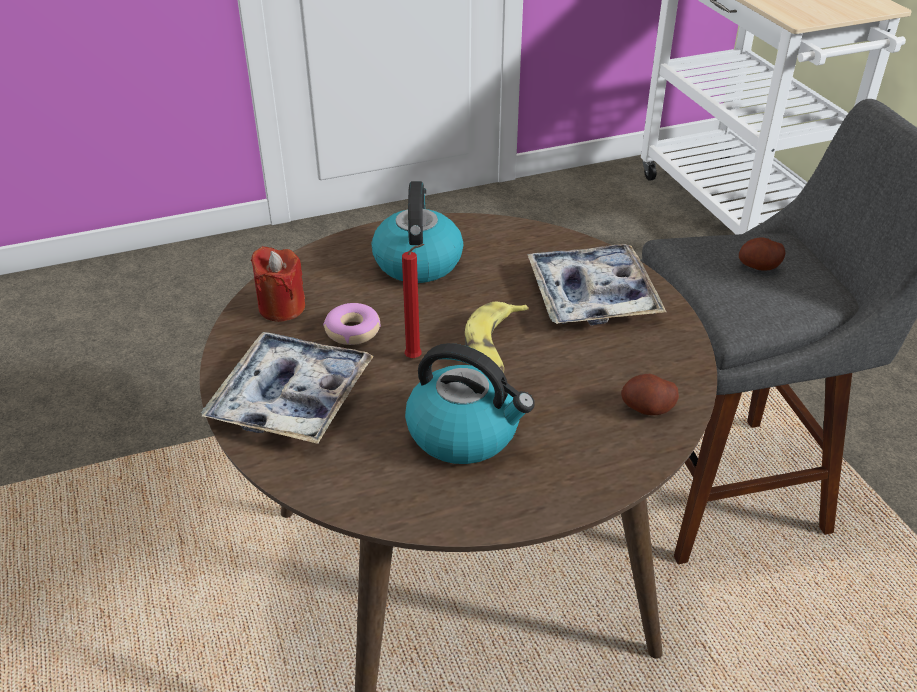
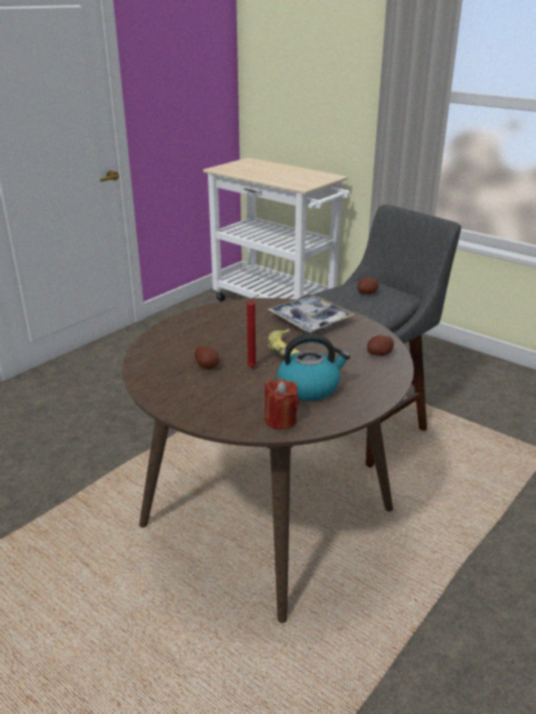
camera: 30 degrees left, 10 degrees down
tray [200,332,374,444] -> none
red candle [251,246,305,322] -> red candle moved to [264,379,299,430]
donut [323,303,381,345] -> potato [194,346,219,369]
kettle [372,181,463,283] -> none

